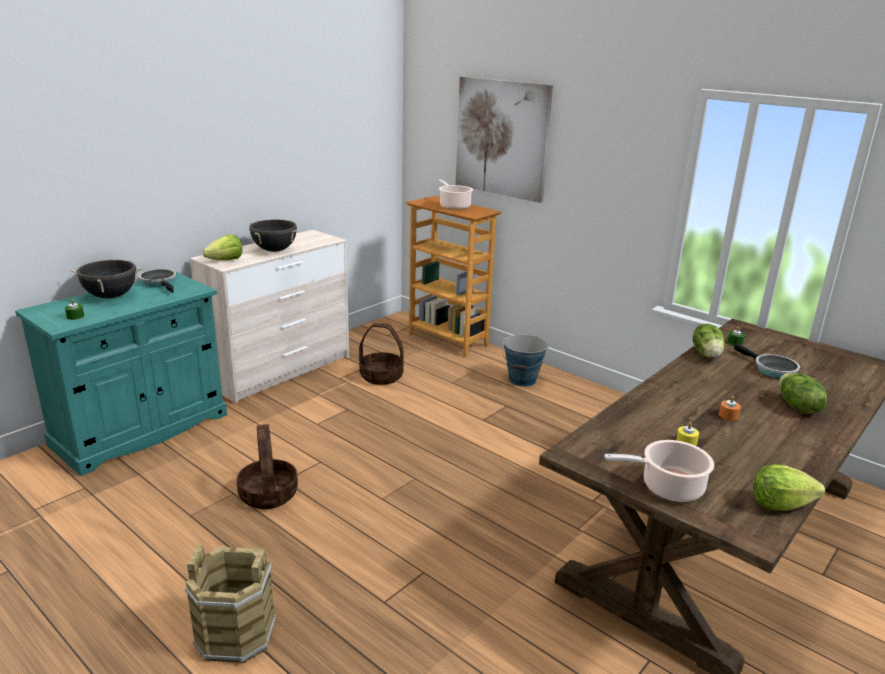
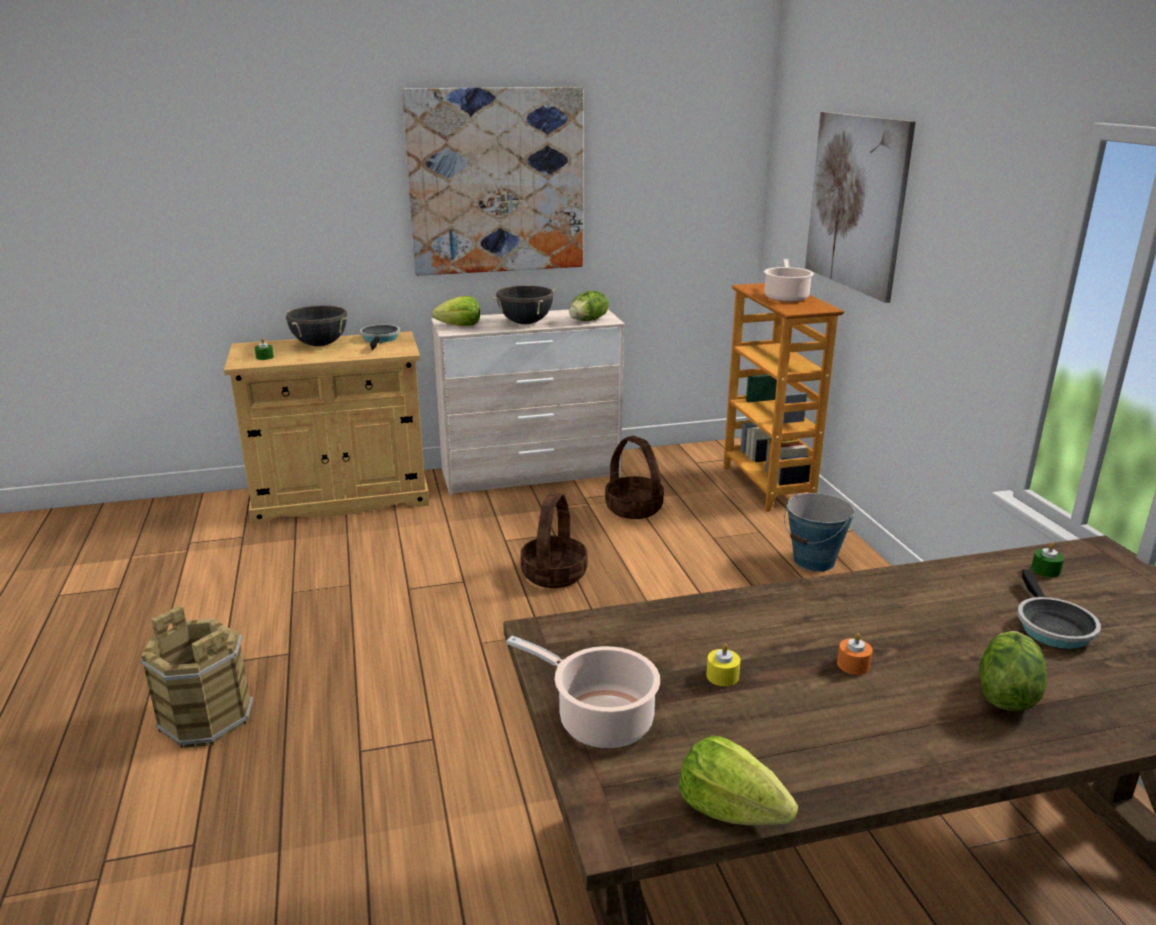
camera: 35 degrees right, 0 degrees up
turquoise cabinet [15,272,227,476] -> beige cabinet [224,331,429,525]
basket [236,424,298,509] -> basket moved to [520,492,587,588]
lettuce [692,324,725,358] -> lettuce moved to [569,291,608,321]
none -> picture [402,87,584,276]

